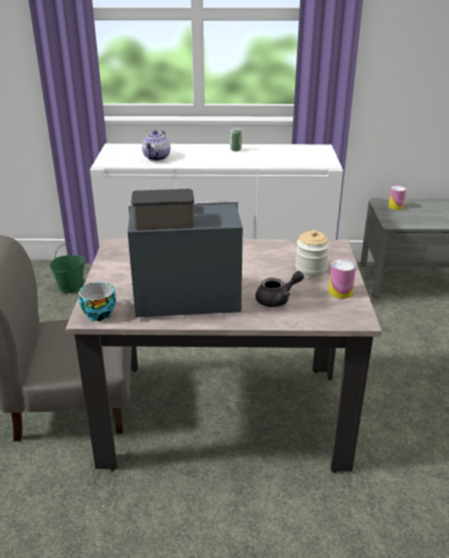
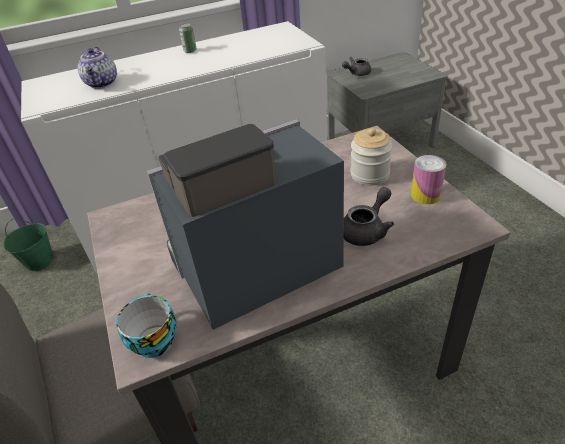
camera: 20 degrees left, 10 degrees up
can [388,186,407,210] -> grey teapot [342,57,371,76]

